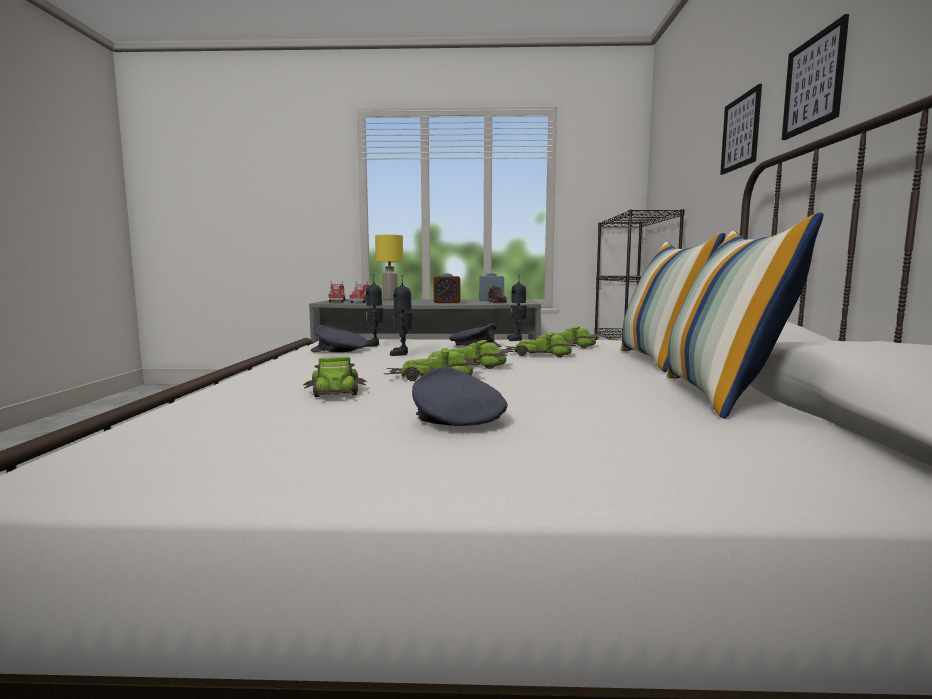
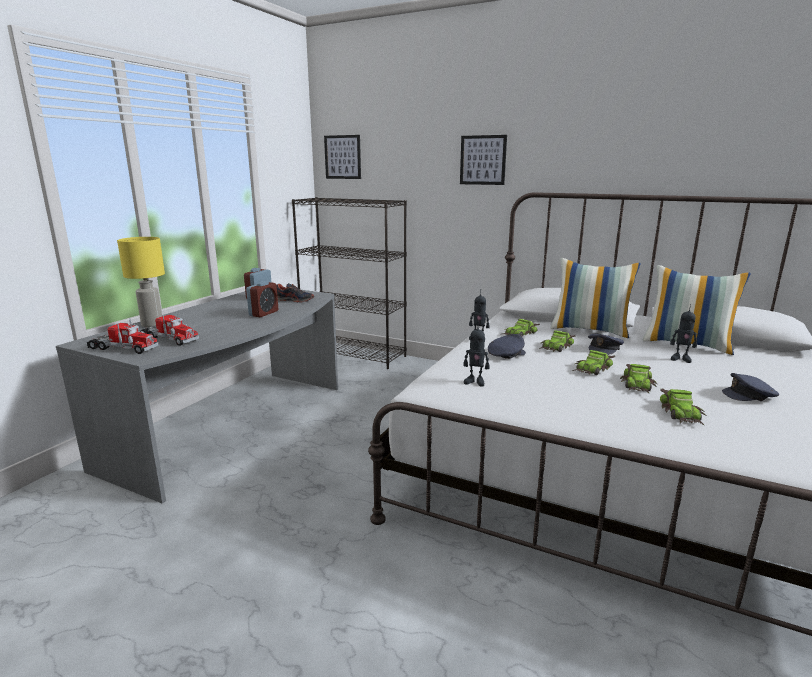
camera: 65 degrees left, 10 degrees up
toy car [303,357,367,397] -> toy car turned 90 degrees clockwise [660,388,707,426]
grey cap [311,325,368,352] -> grey cap moved to [588,334,624,355]
toy robot [390,275,413,356] -> toy robot moved to [670,304,697,363]
picture [782,14,849,140] -> picture moved to [324,135,361,179]

